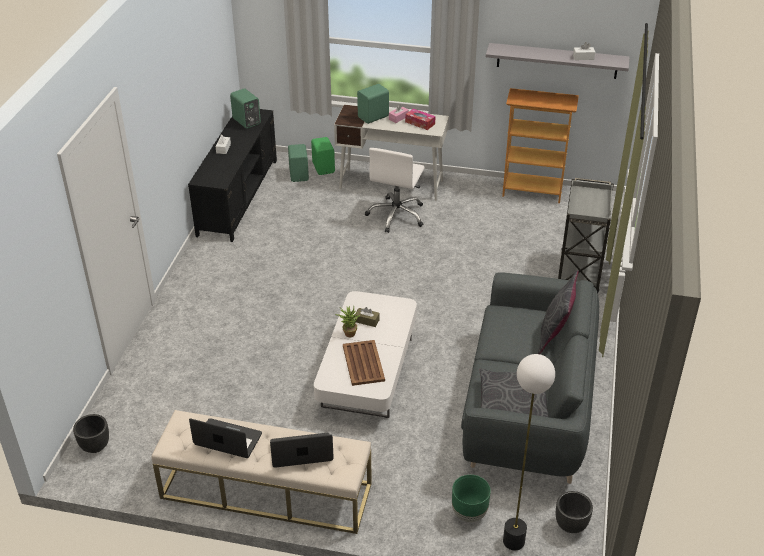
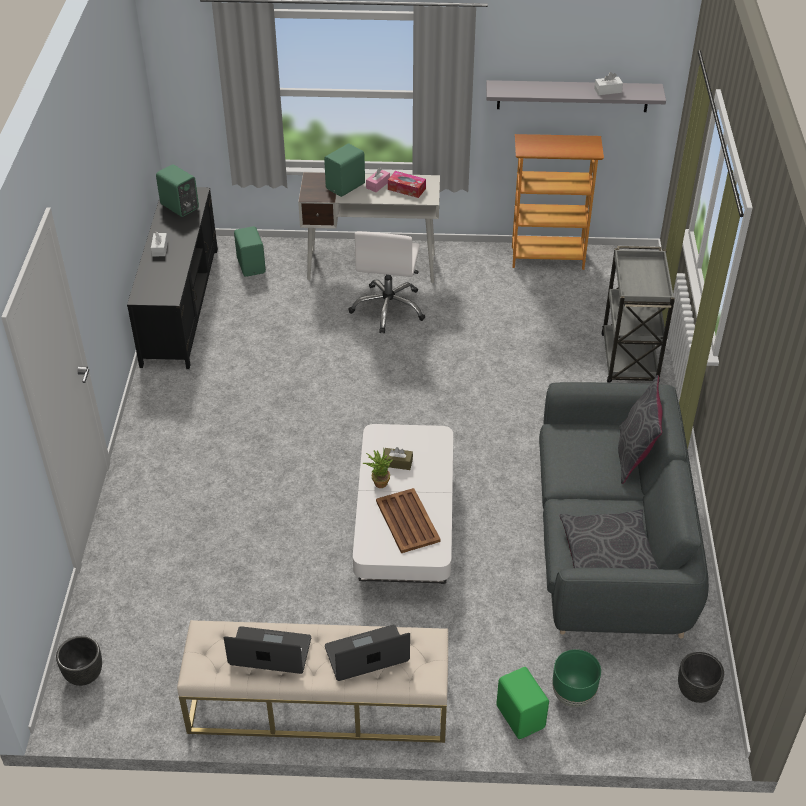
camera: 10 degrees left, 5 degrees up
green speaker [311,137,335,175] -> green speaker moved to [496,667,549,739]
floor lamp [503,354,555,550] -> none

